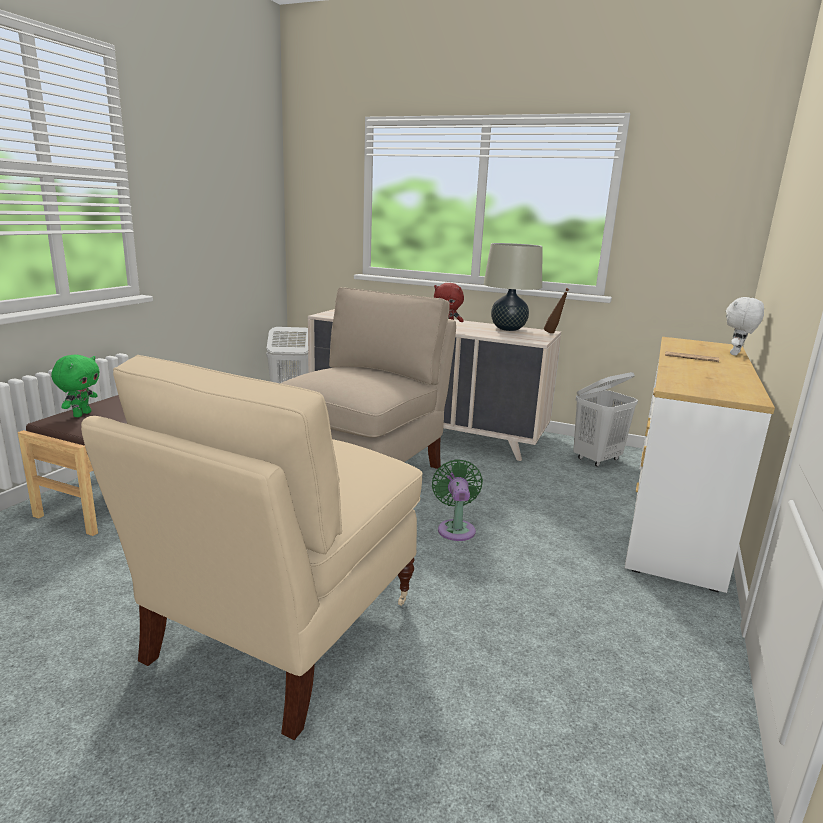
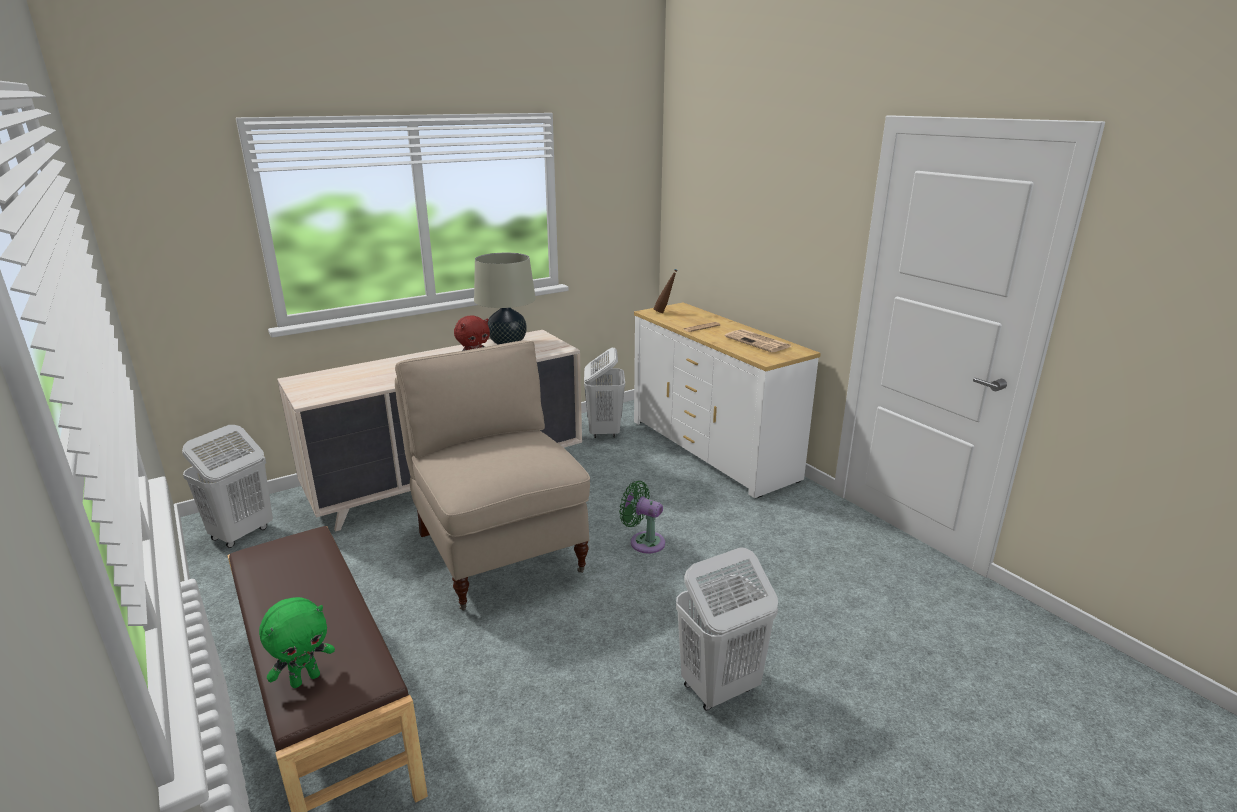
camera: 55 degrees left, 5 degrees up
green plush toy [51,355,100,417] -> green plush toy turned 90 degrees clockwise [259,597,335,688]
beige chair [81,355,423,740] -> white laundry basket [676,547,778,711]
brown bottle [544,288,569,333] -> brown bottle moved to [654,269,678,313]
white plush toy [726,297,764,355] -> none
none -> newspaper [725,329,792,353]

